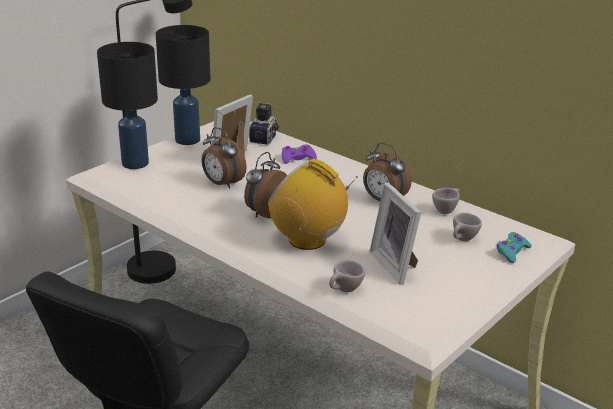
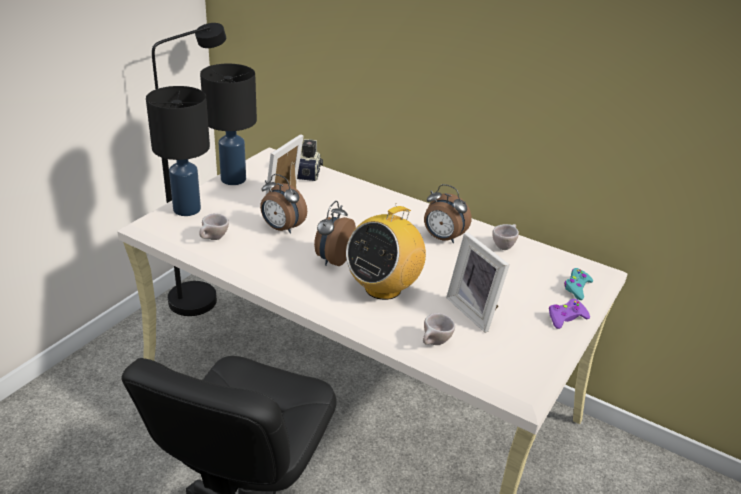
camera: 10 degrees left, 5 degrees up
radio [268,159,358,250] -> radio turned 75 degrees counterclockwise [346,203,426,300]
purple game controller [282,145,317,164] -> purple game controller moved to [549,299,590,329]
beige cup [453,212,482,241] -> beige cup moved to [199,213,229,240]

